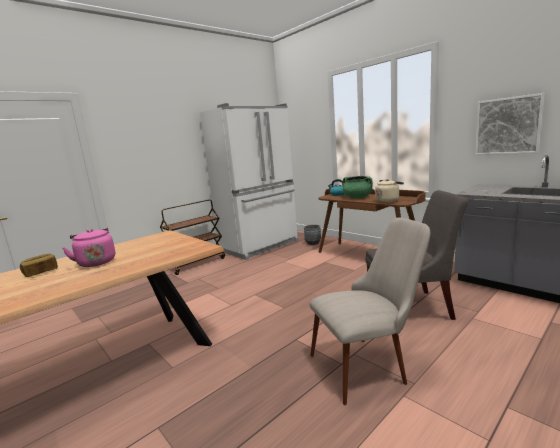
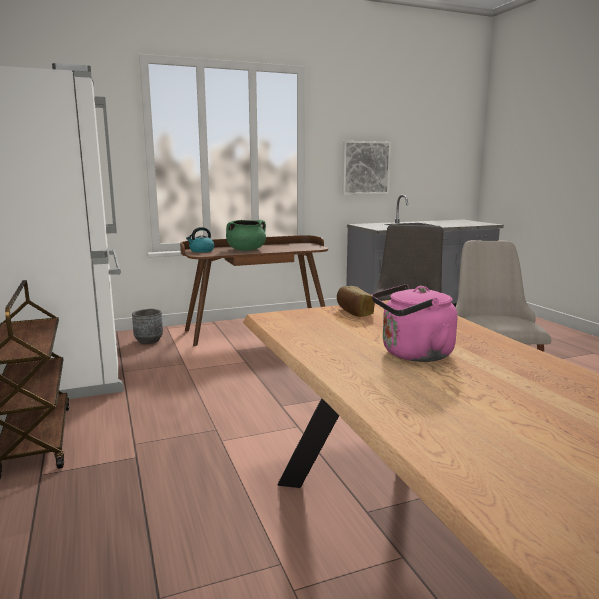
camera: 70 degrees left, 0 degrees up
bread [20,254,58,277] -> bread moved to [337,286,375,317]
beige kettle [375,179,404,203] -> none

